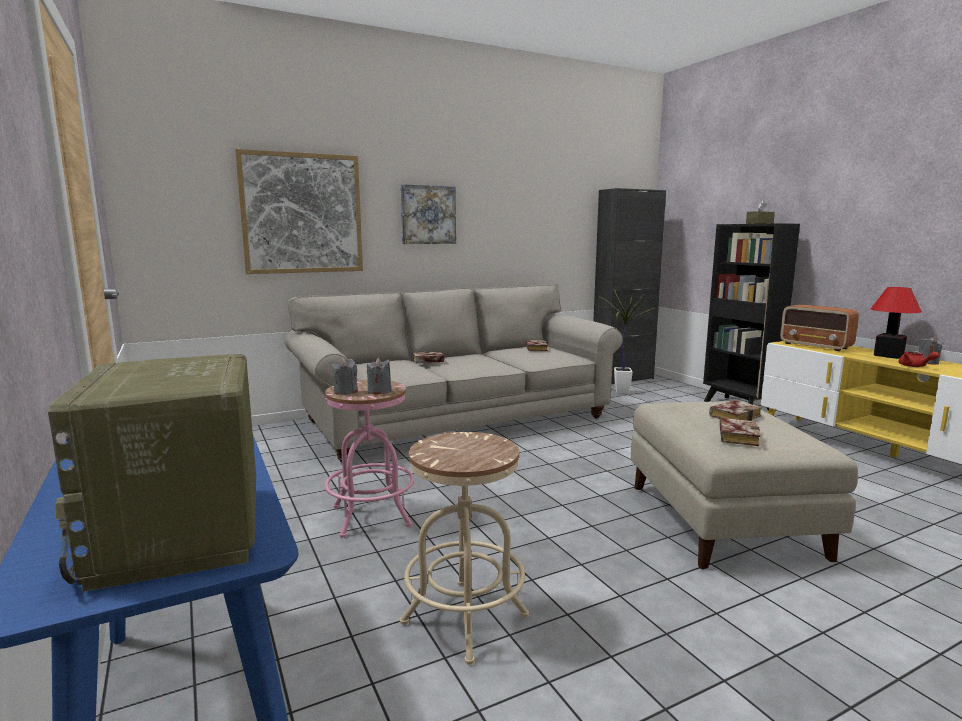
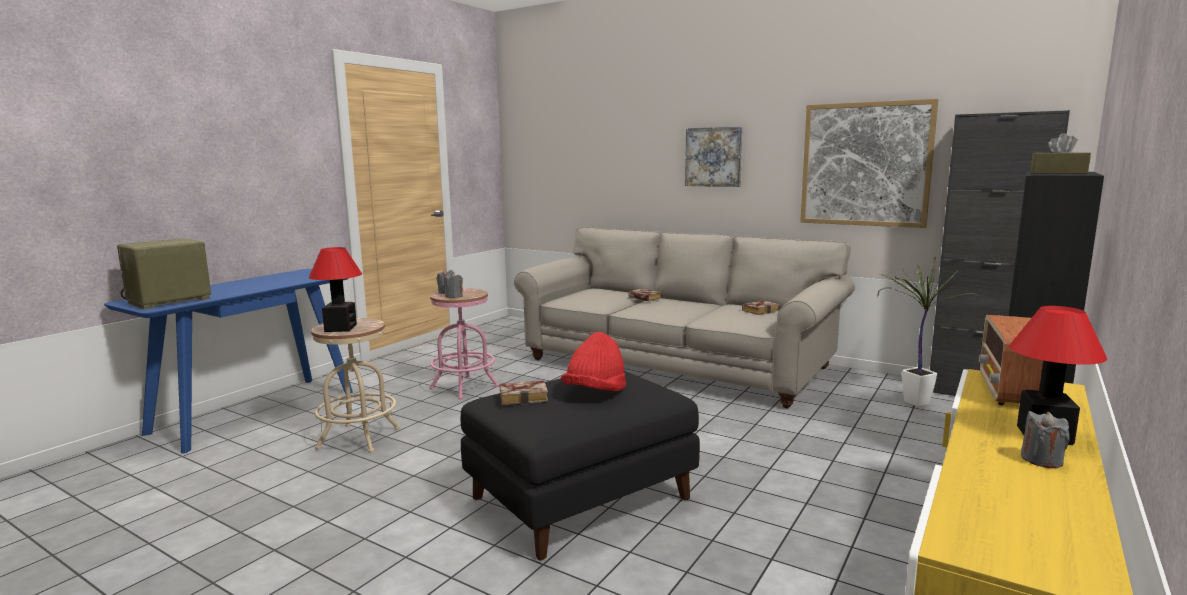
camera: 60 degrees right, 0 degrees up
picture [235,149,363,274] -> picture moved to [800,99,938,228]
beige ottoman [631,401,858,569] -> black ottoman [461,371,700,561]
book [709,400,762,421] -> red hat [561,332,626,392]
red teapot [898,351,939,367] -> none
none -> table lamp [309,247,362,332]

